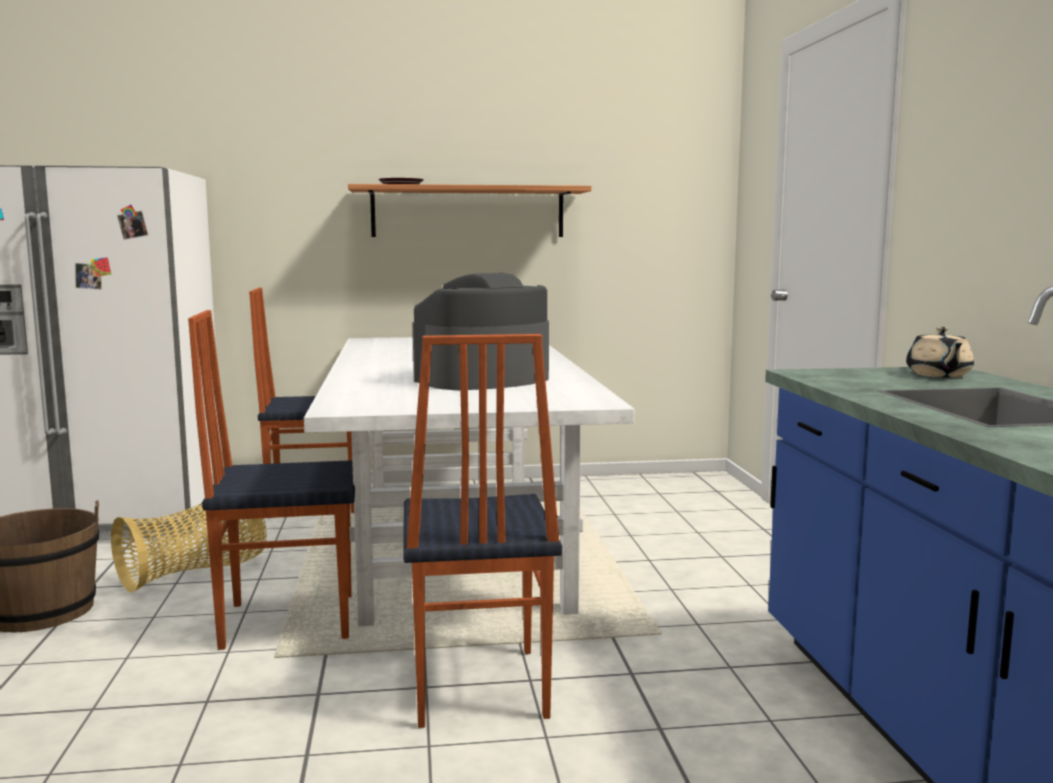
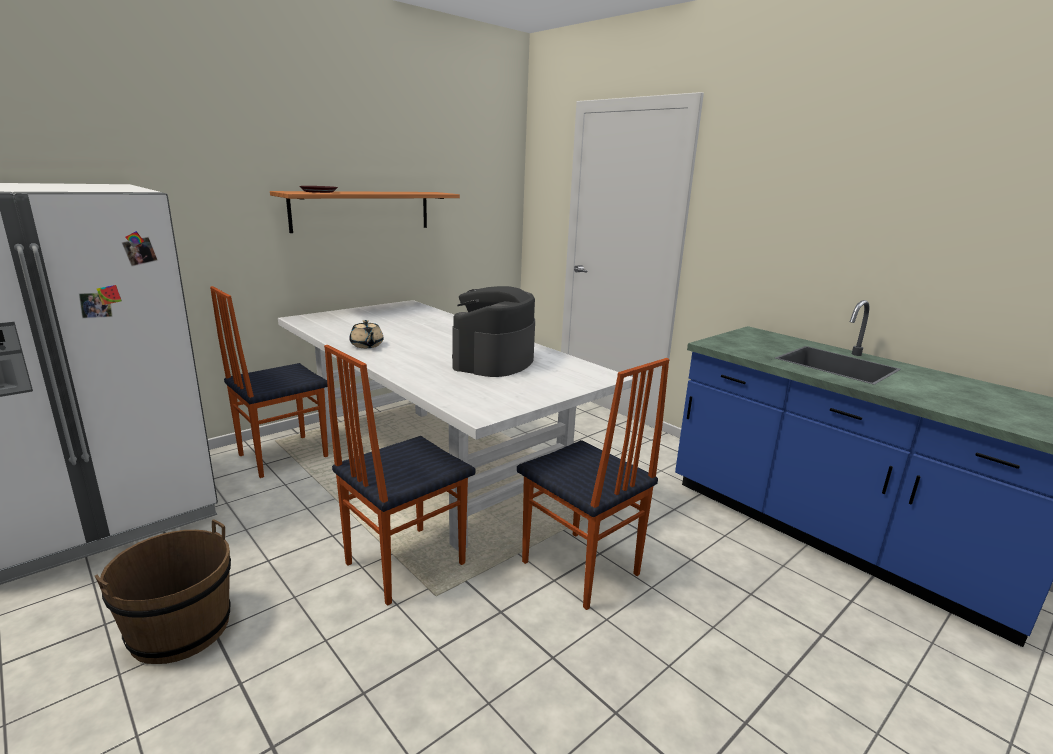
camera: 35 degrees left, 10 degrees up
basket [111,504,266,593] -> none
beige teapot [906,327,974,377] -> beige teapot moved to [349,320,384,348]

